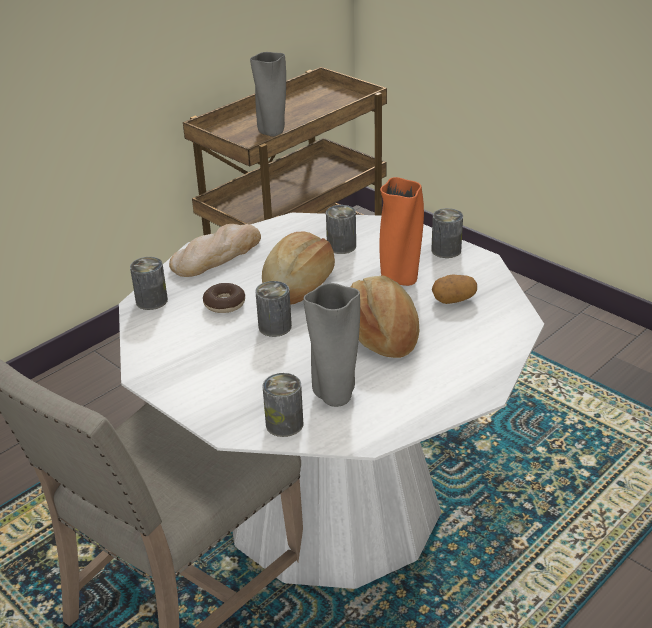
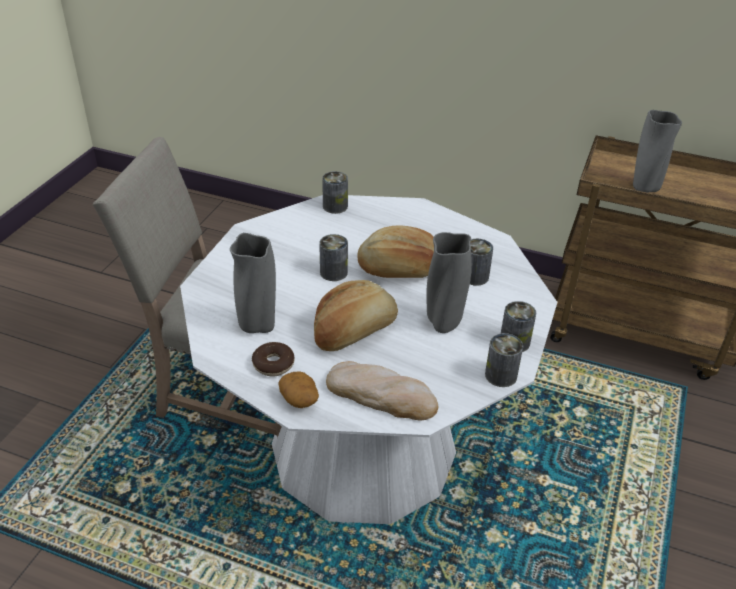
camera: 65 degrees right, 5 degrees up
bread [169,224,261,277] -> bread moved to [326,361,438,420]
donut [203,283,245,313] -> donut moved to [252,342,294,376]
can [263,373,304,437] -> can moved to [485,333,523,387]
orange vase [380,177,424,286] -> grey vase [426,232,472,333]
potato [432,274,477,304] -> potato moved to [278,371,319,408]

